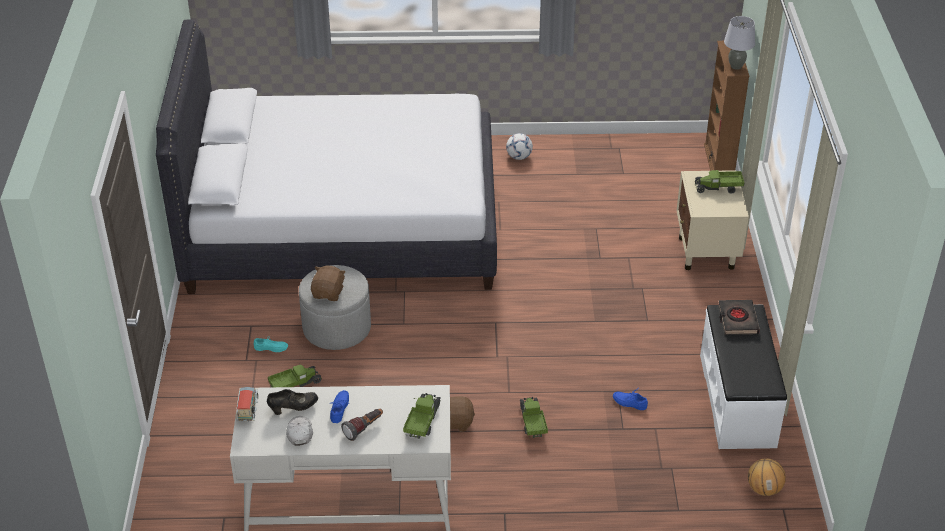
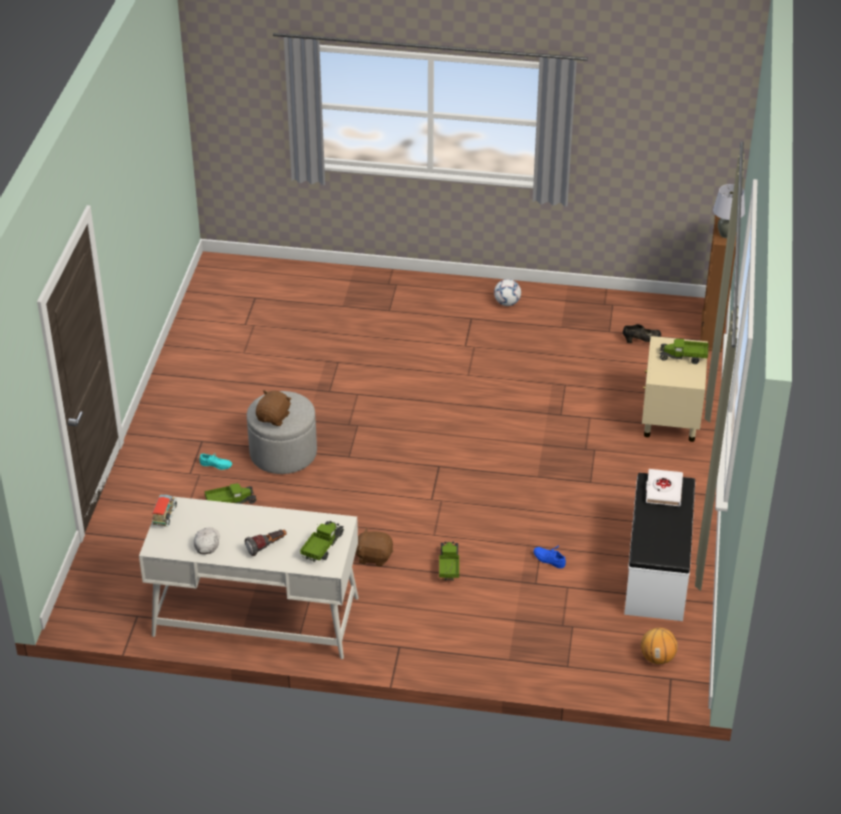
camera: 10 degrees right, 0 degrees up
white bed [156,20,497,294] -> none
black shoe [267,389,318,415] -> black shoe moved to [623,324,661,343]
blue shoe [330,390,350,423] -> none
black book [718,300,760,334] -> white book [646,469,683,506]

